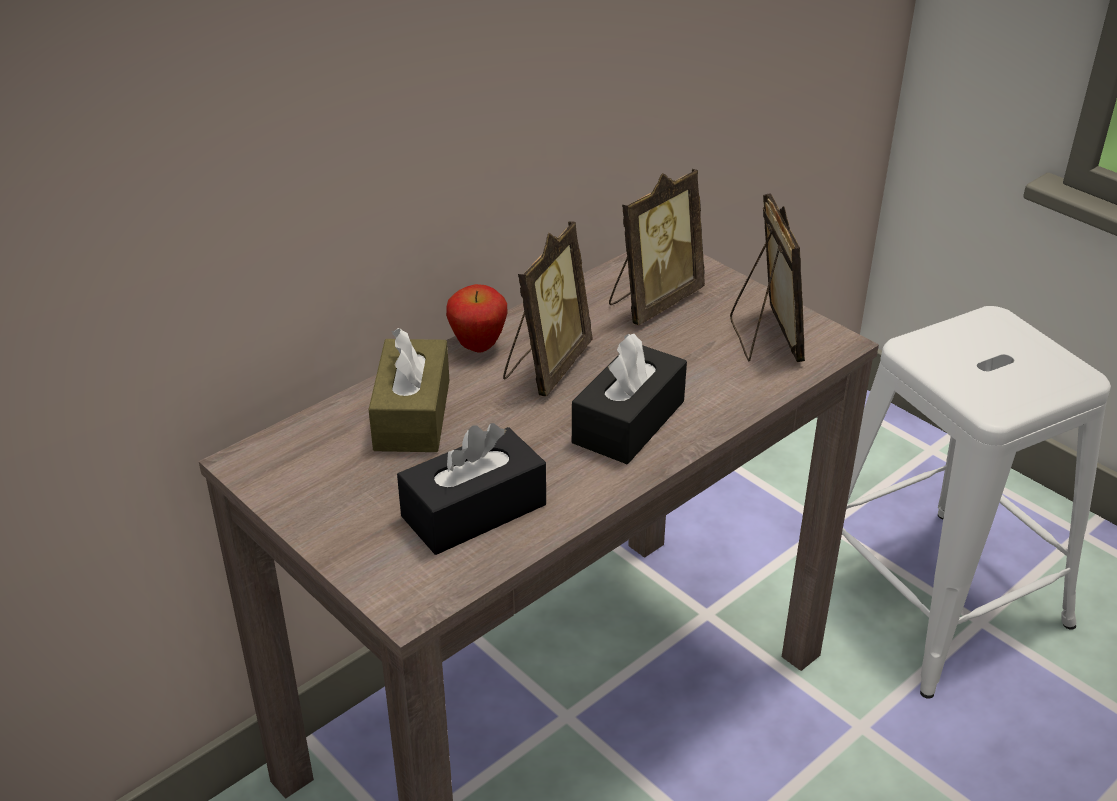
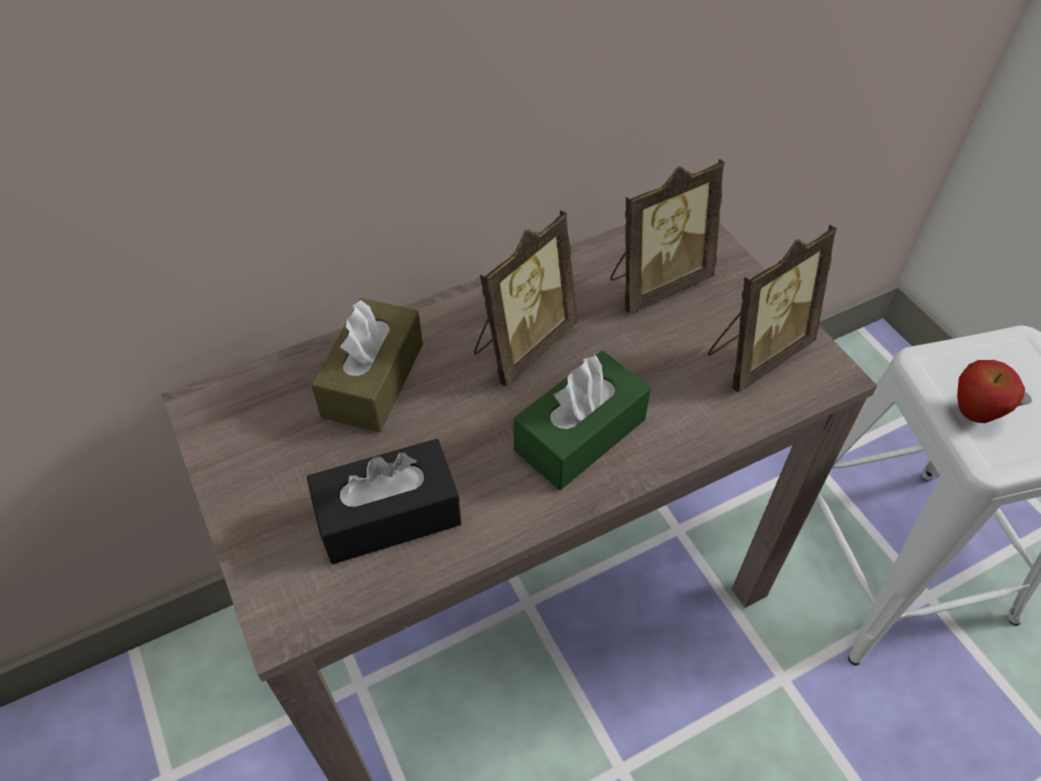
camera: 15 degrees right, 15 degrees up
apple [446,284,508,353] -> apple moved to [957,360,1025,423]
black tissue box [572,334,687,464] -> green tissue box [513,351,651,490]
picture frame [730,193,805,362] -> picture frame turned 45 degrees clockwise [708,225,837,393]

